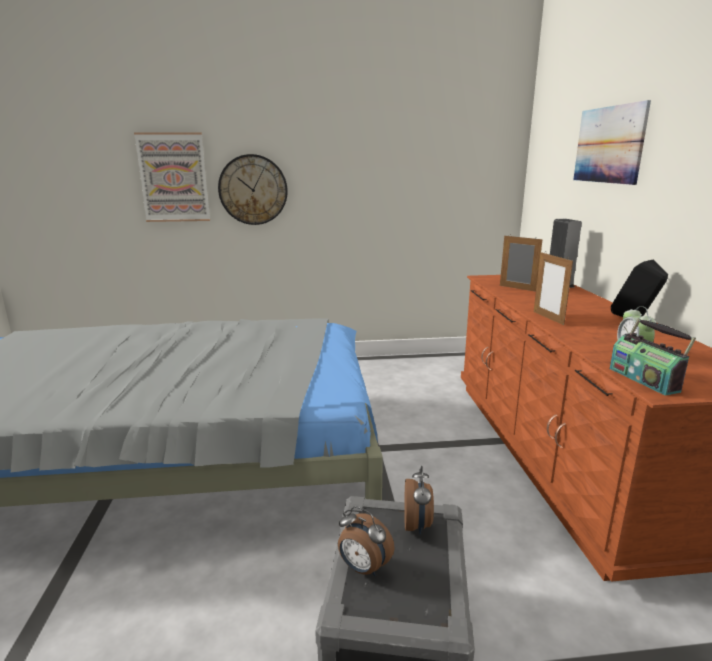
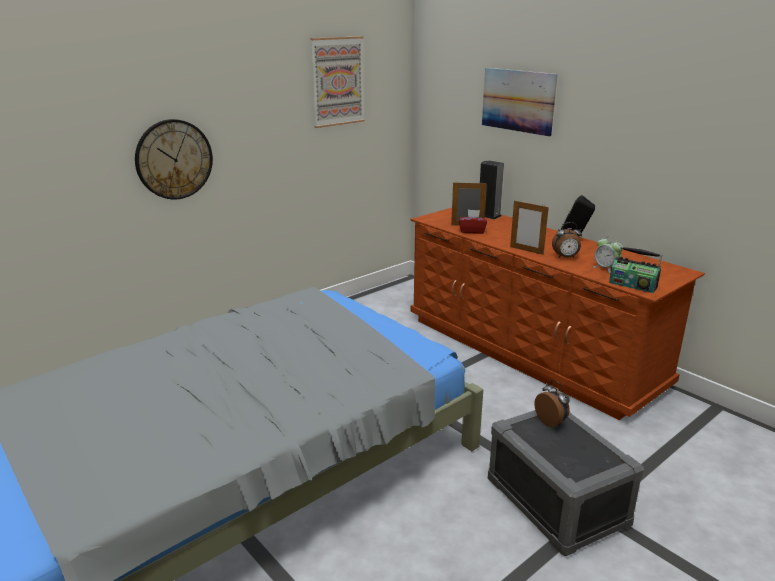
camera: 35 degrees left, 5 degrees up
picture [134,132,210,222] -> picture moved to [310,36,365,128]
alarm clock [338,506,395,576] -> alarm clock moved to [552,222,582,258]
none -> red tissue box [459,210,487,234]

